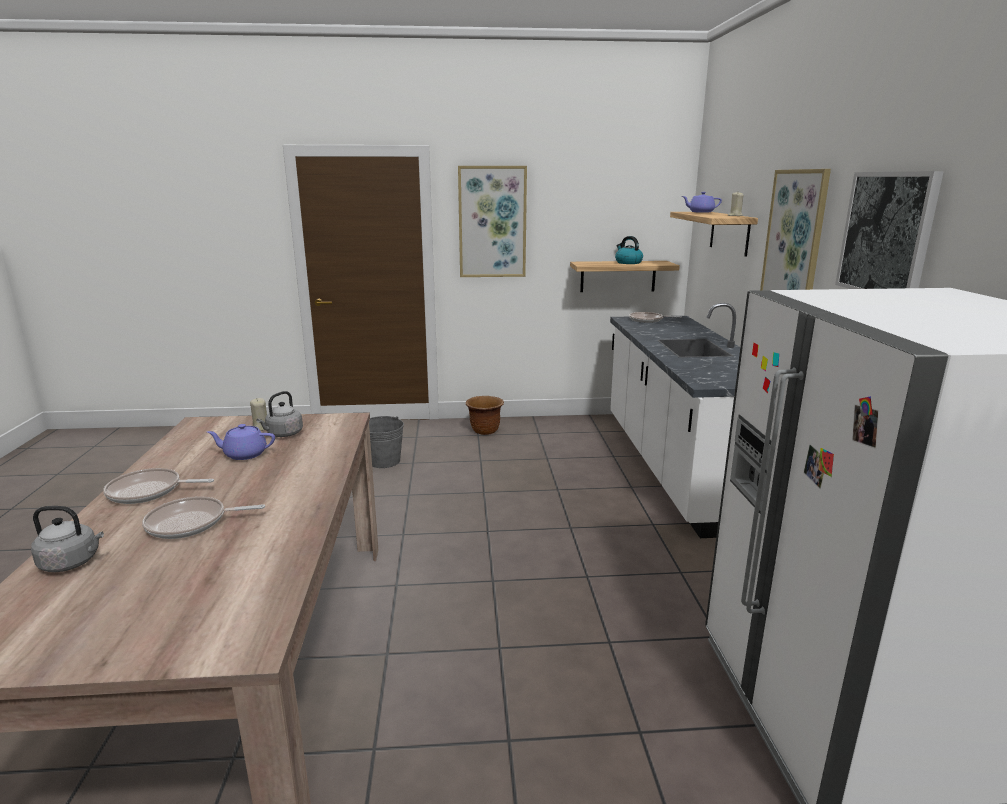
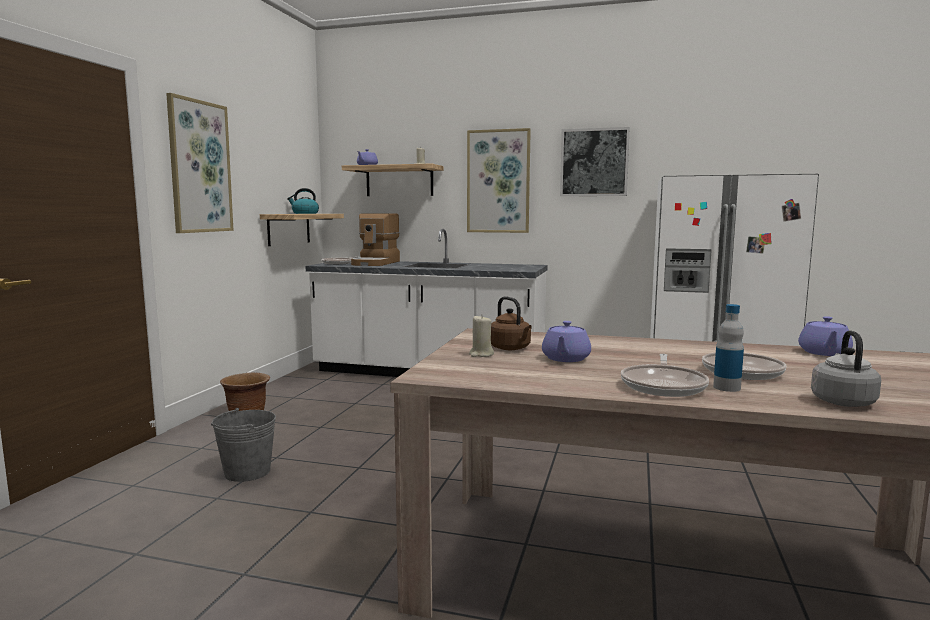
camera: 70 degrees left, 10 degrees down
grey kettle [256,391,303,437] -> brown kettle [491,296,532,350]
none -> coffee machine [351,213,400,266]
none -> bottle [713,304,744,392]
none -> purple teapot [798,316,853,356]

